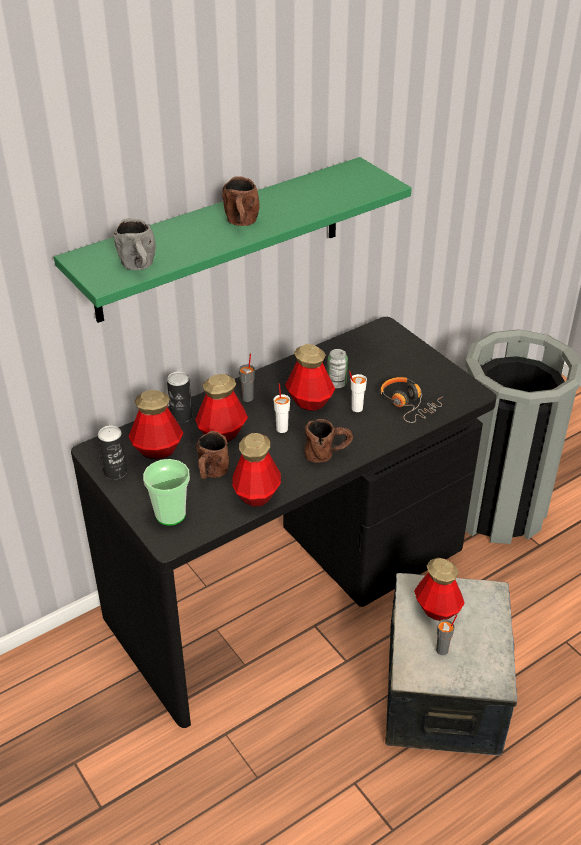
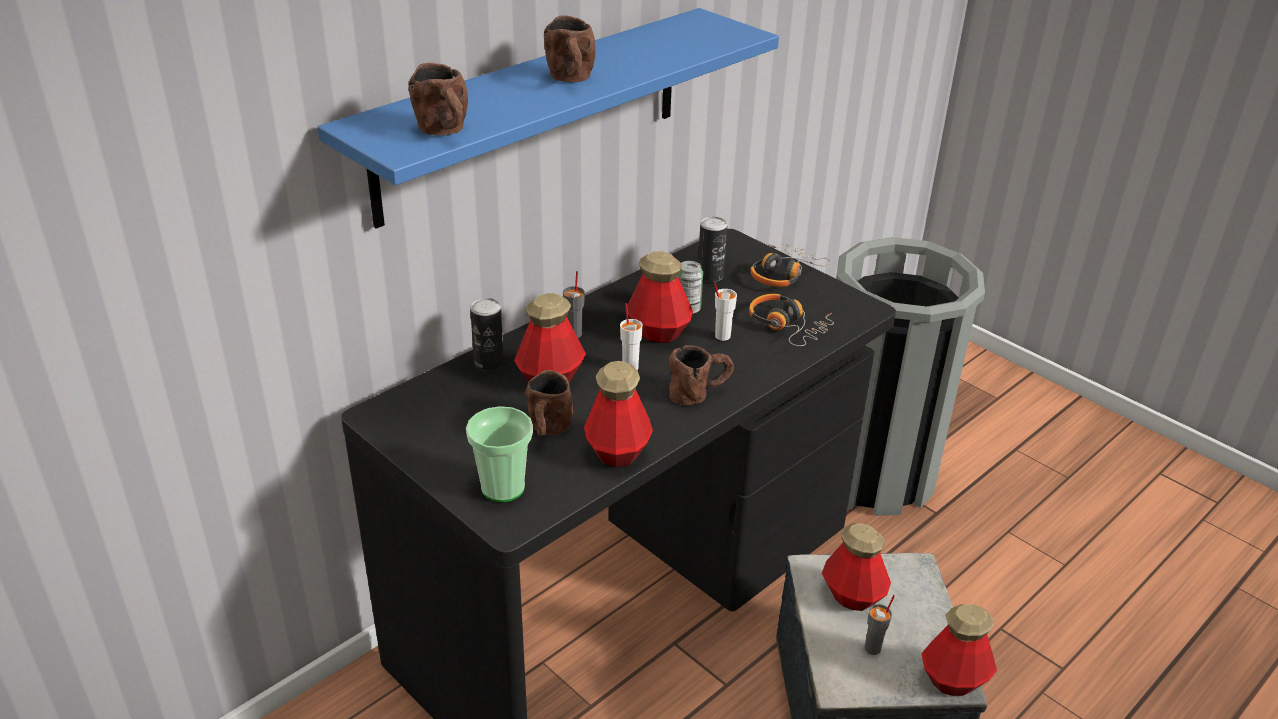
camera: 10 degrees left, 5 degrees down
green shelf [54,157,412,323] -> blue shelf [317,8,779,228]
can [98,425,127,480] -> can moved to [698,216,727,282]
grey mug [114,218,156,270] -> brown mug [408,63,468,136]
bottle [128,390,183,459] -> bottle moved to [921,604,997,696]
none -> headphones [750,244,830,287]

